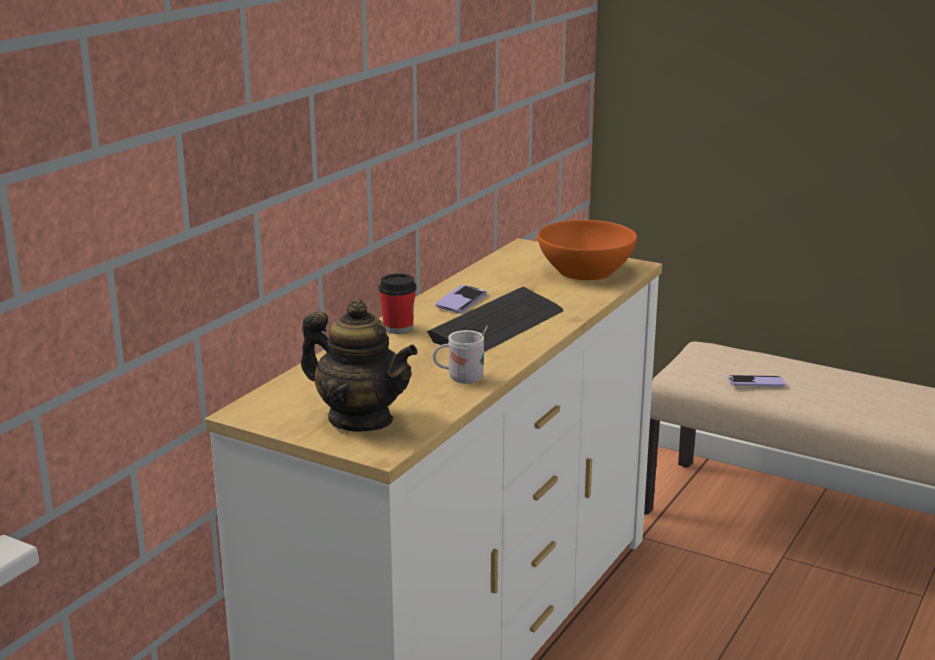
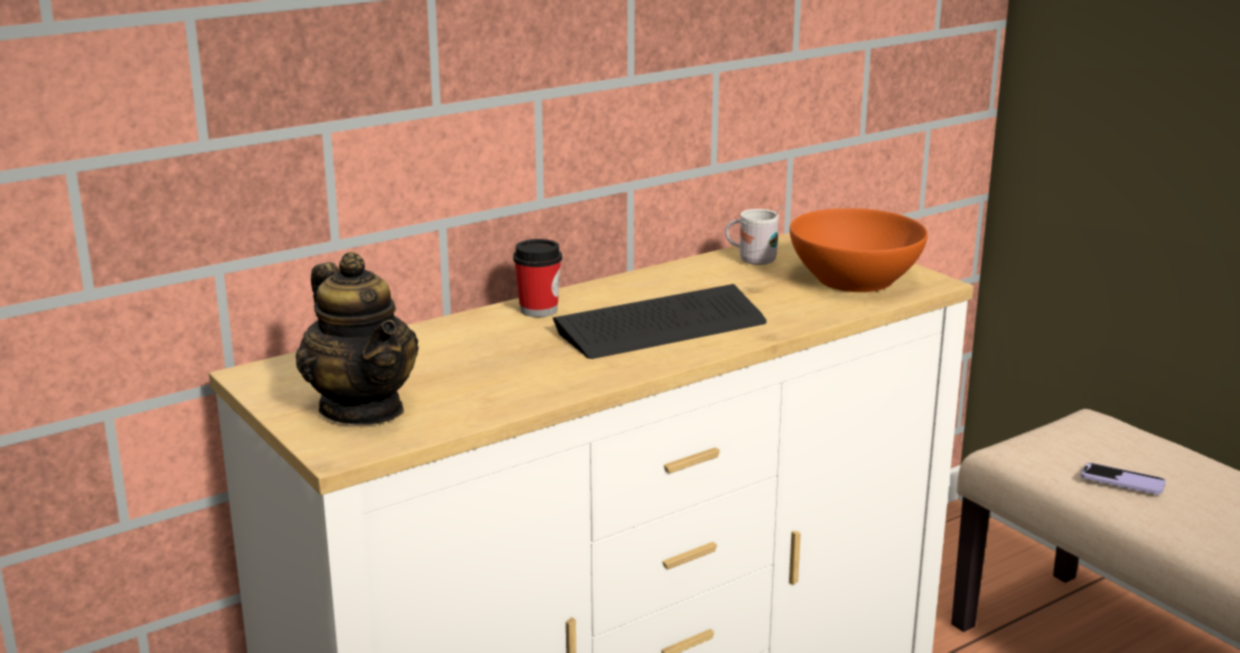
camera: 25 degrees right, 0 degrees up
white mug [433,326,488,384] -> white mug moved to [725,205,783,265]
phone [436,285,487,313] -> none

